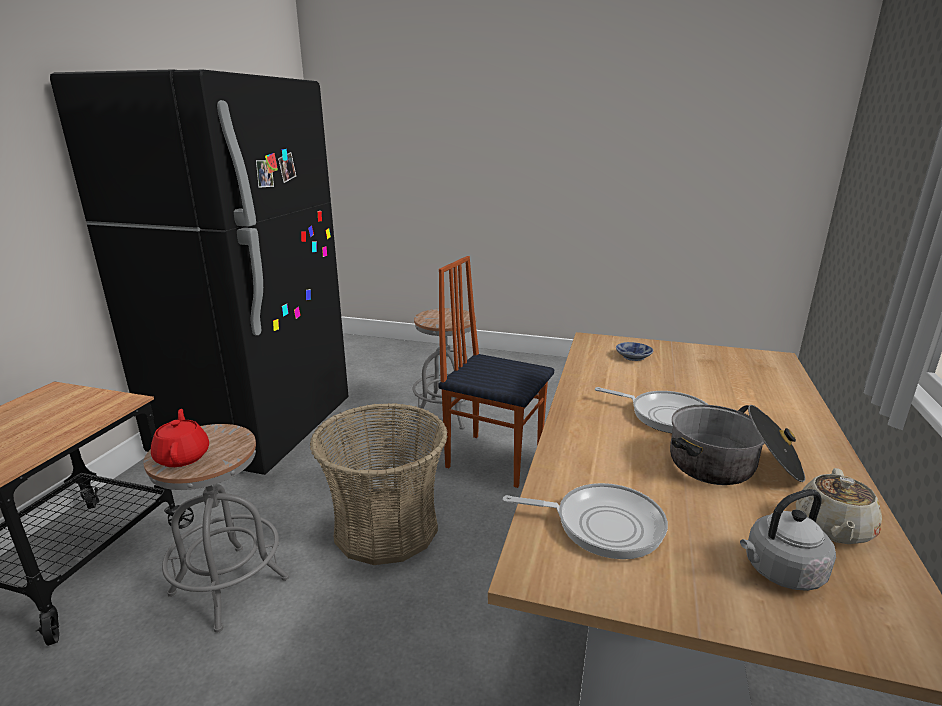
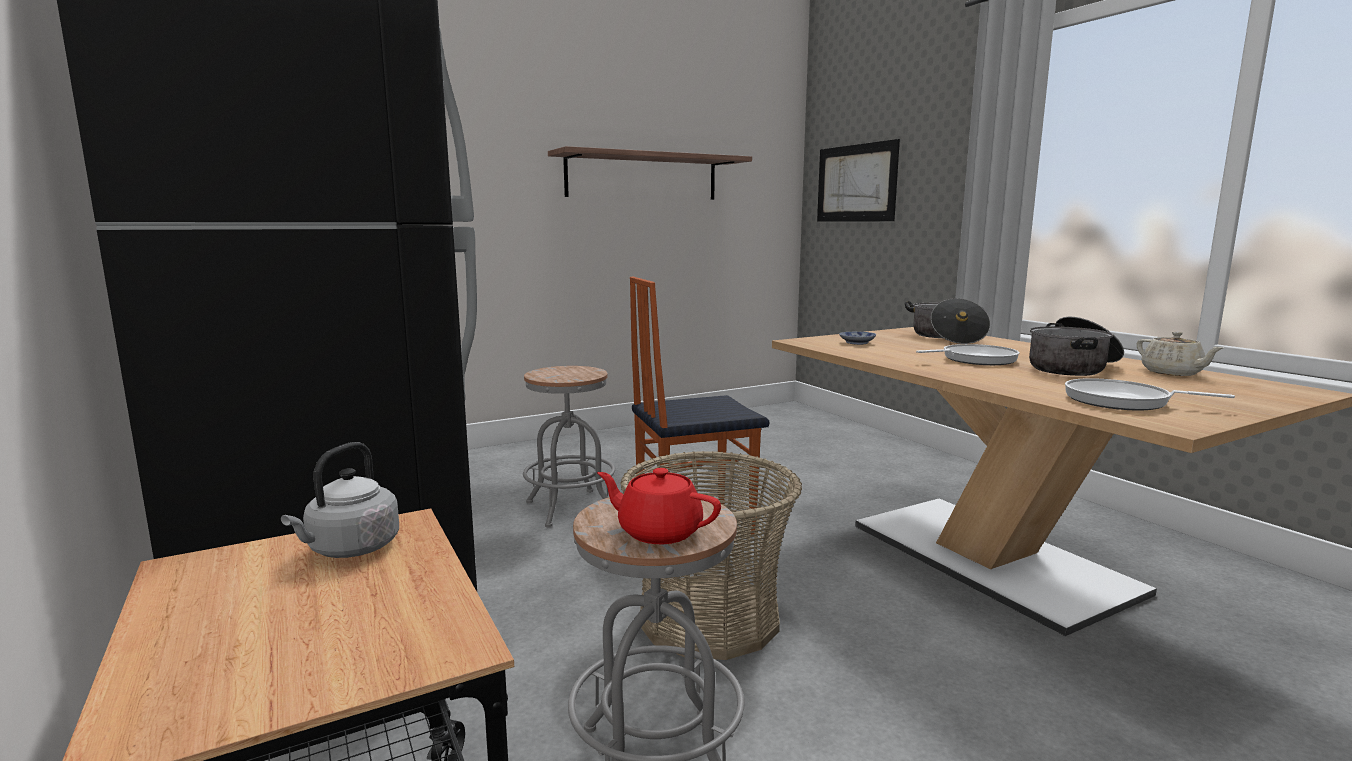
camera: 45 degrees left, 10 degrees down
frying pan [503,483,668,559] -> frying pan turned 120 degrees counterclockwise [1065,378,1235,410]
grey kettle [740,489,836,591] -> grey kettle moved to [281,442,399,558]
none -> shelf [548,146,752,200]
none -> picture [817,139,900,222]
none -> cooking pot [905,298,990,344]

